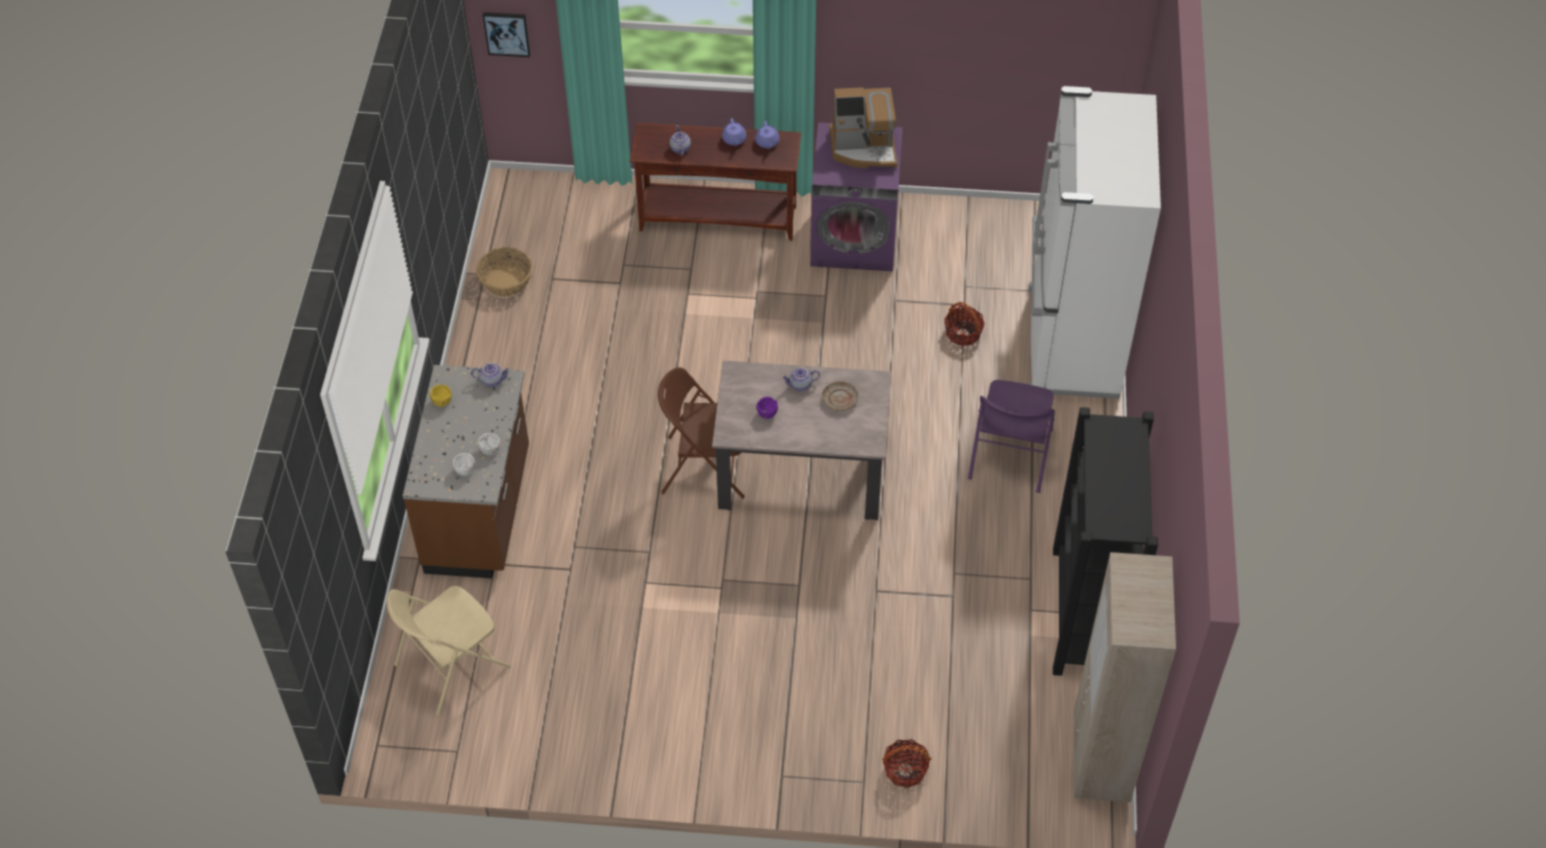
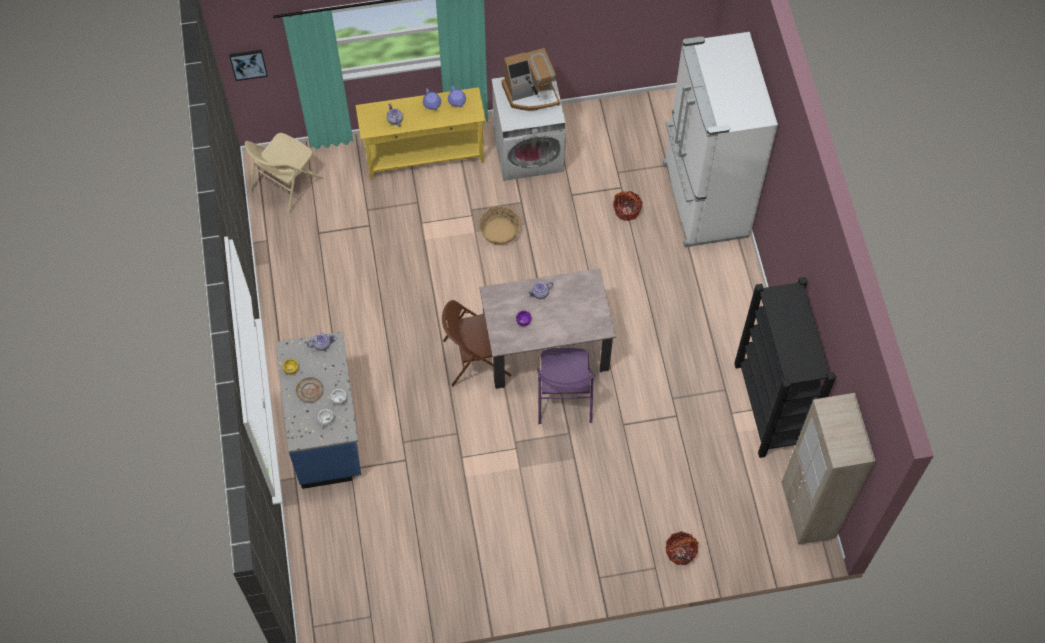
camera: 15 degrees left, 10 degrees up
beige chair [387,586,511,716] -> beige chair moved to [245,133,324,217]
brown counter [403,365,529,578] -> blue counter [275,332,361,489]
basket [476,247,532,297] -> basket moved to [479,206,521,245]
brown console table [630,123,801,241] -> yellow console table [356,87,486,180]
purple washing machine [810,122,903,271] -> white washing machine [492,77,566,181]
beige plate [822,381,859,411] -> beige plate moved to [296,377,323,402]
purple chair [968,380,1055,493] -> purple chair moved to [537,348,595,424]

